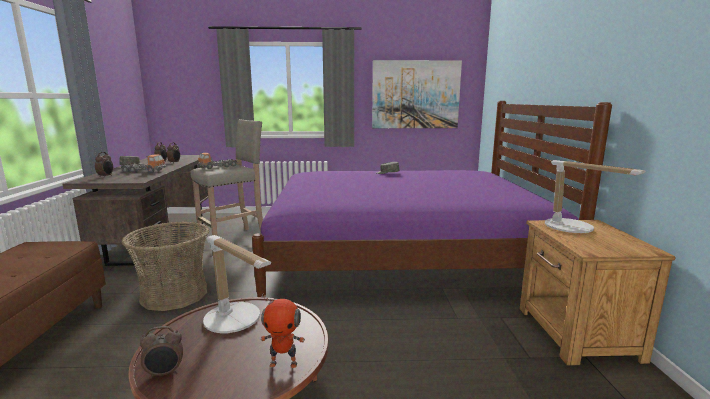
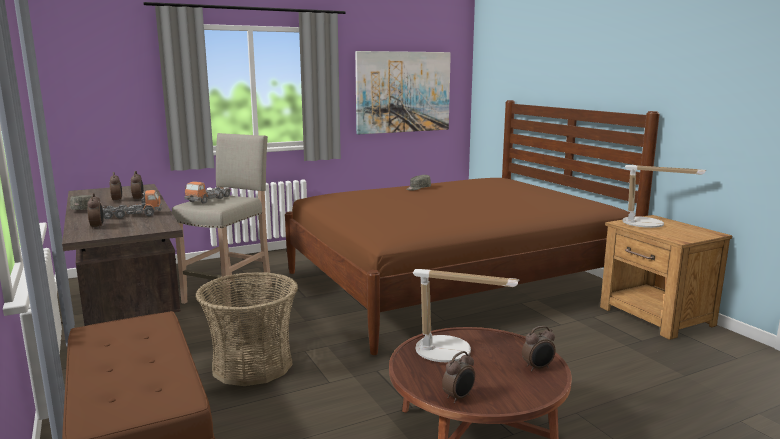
camera: 25 degrees left, 0 degrees up
purple bed [252,101,612,298] -> brown bed [285,100,660,355]
toy robot [260,293,305,368] -> alarm clock [522,326,555,372]

